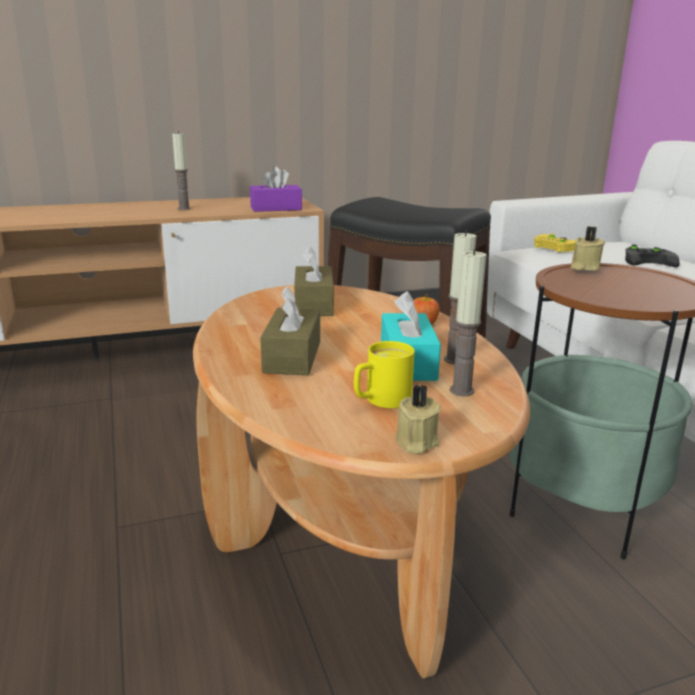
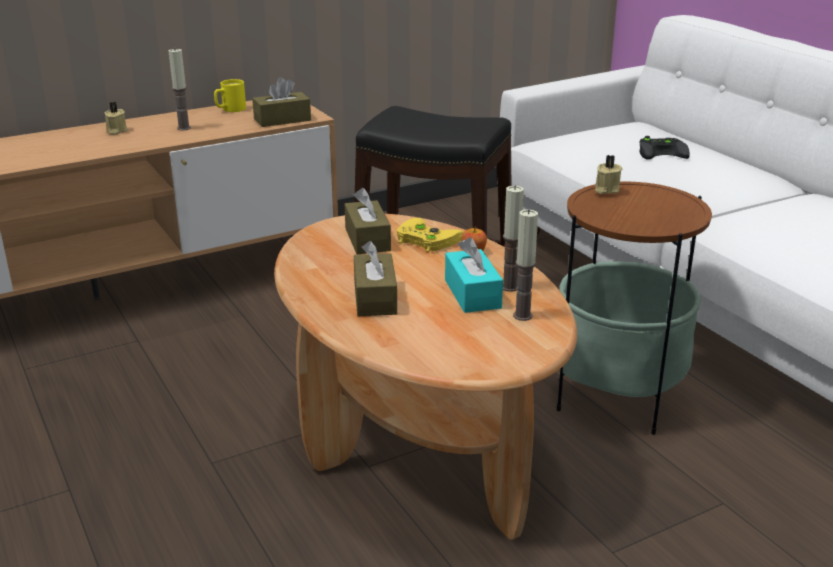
camera: 10 degrees left, 5 degrees up
purple tissue box [250,166,302,212] -> brown tissue box [252,77,311,127]
yellow mug [354,341,415,408] -> yellow mug moved to [214,79,246,112]
beige candle [394,385,441,454] -> beige candle moved to [105,102,127,135]
yellow game controller [534,233,576,252] -> yellow game controller moved to [397,218,463,252]

